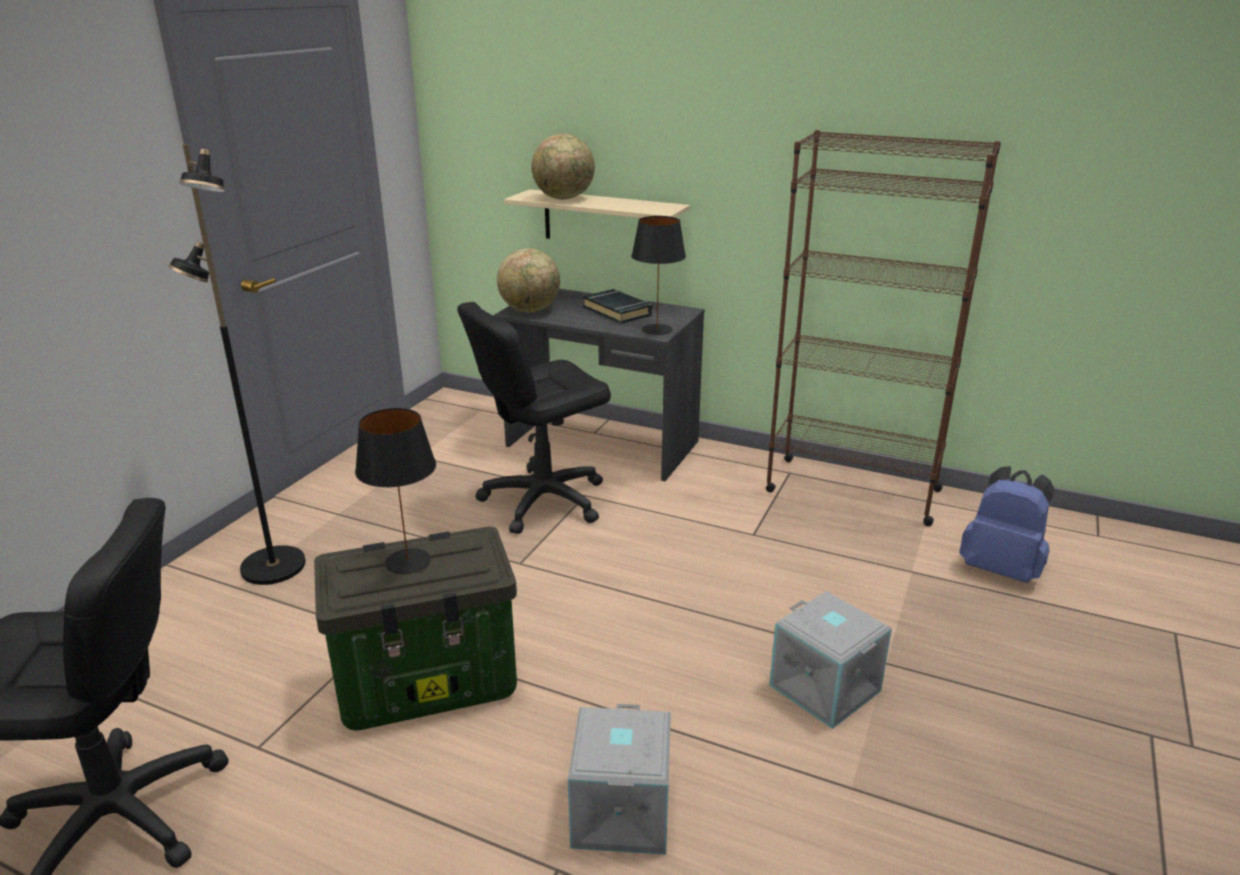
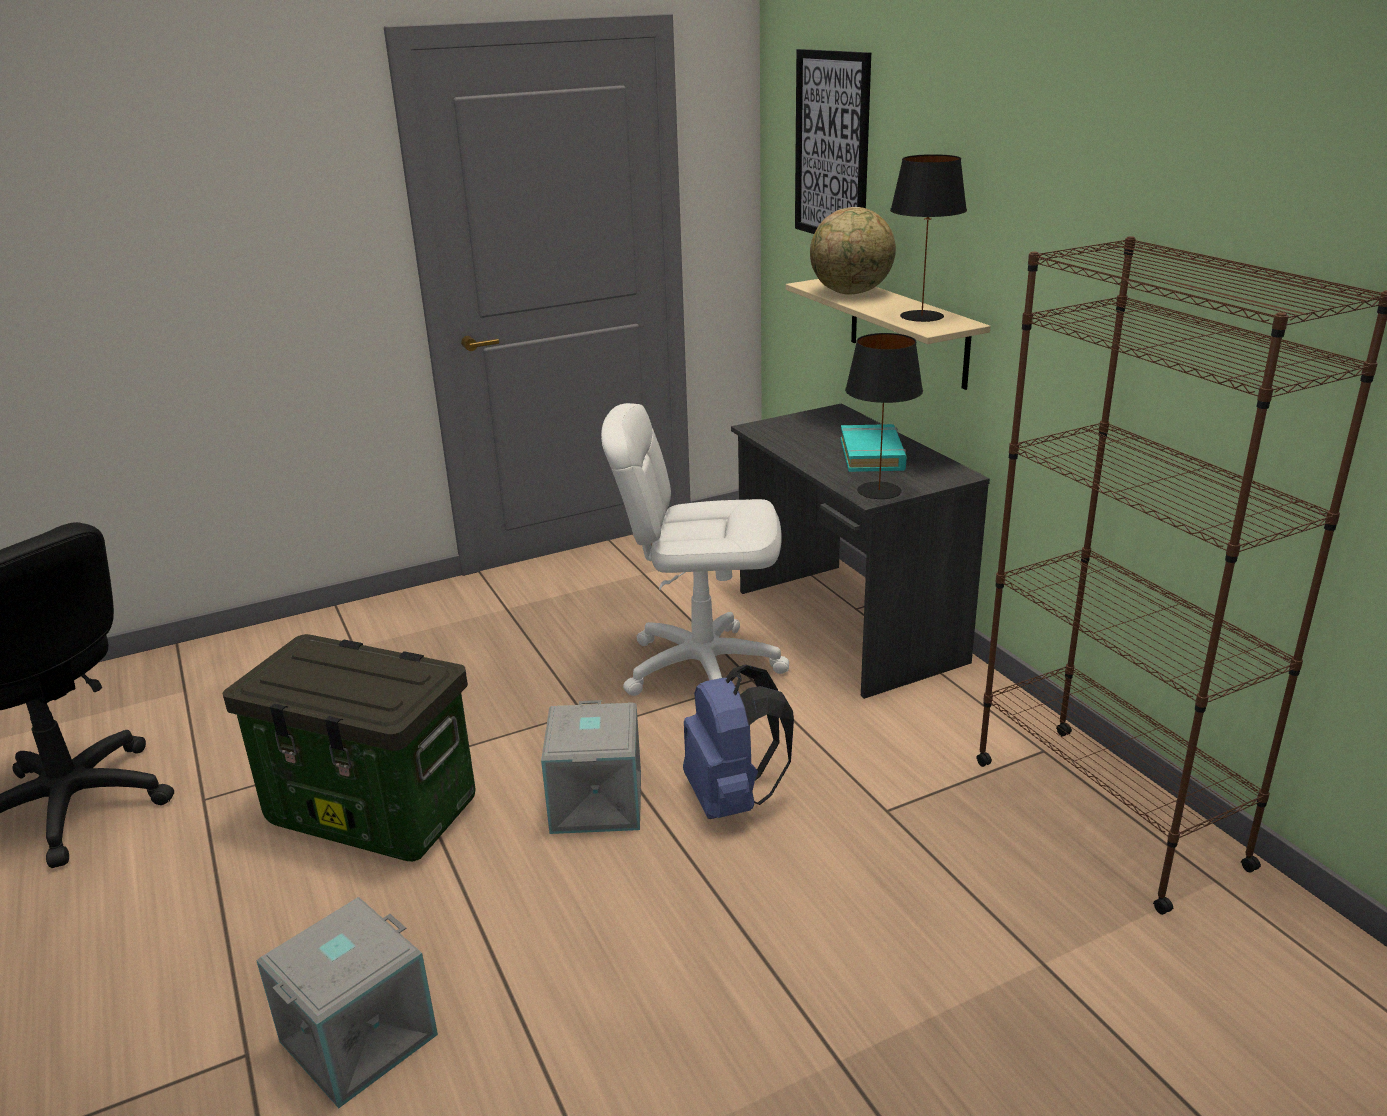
camera: 40 degrees right, 0 degrees up
black floor lamp [168,144,306,585] -> none
black table lamp [355,408,436,574] -> black table lamp moved to [890,154,967,322]
black office chair [457,302,611,534] -> white office chair [601,403,789,696]
globe [497,248,560,312] -> none
black book [583,289,652,324] -> turquoise book [841,424,907,472]
grey storage box [769,591,892,729] -> grey storage box moved to [541,700,641,834]
blue backpack [959,466,1056,583] -> blue backpack moved to [683,664,794,819]
none -> picture [795,49,871,234]

